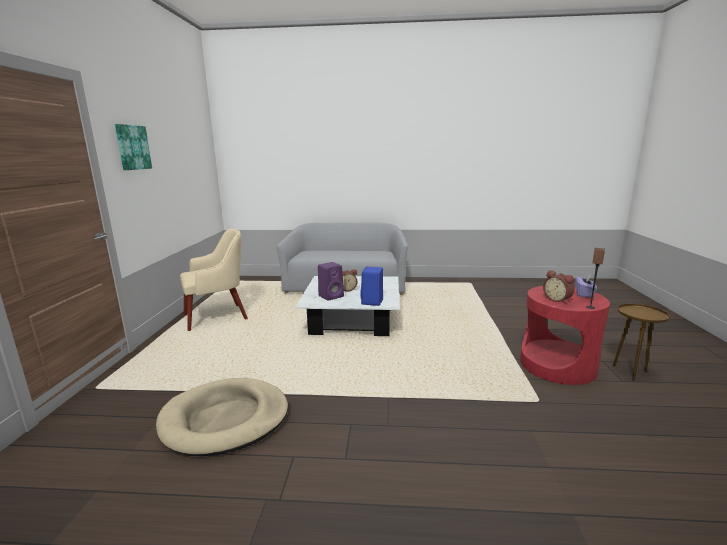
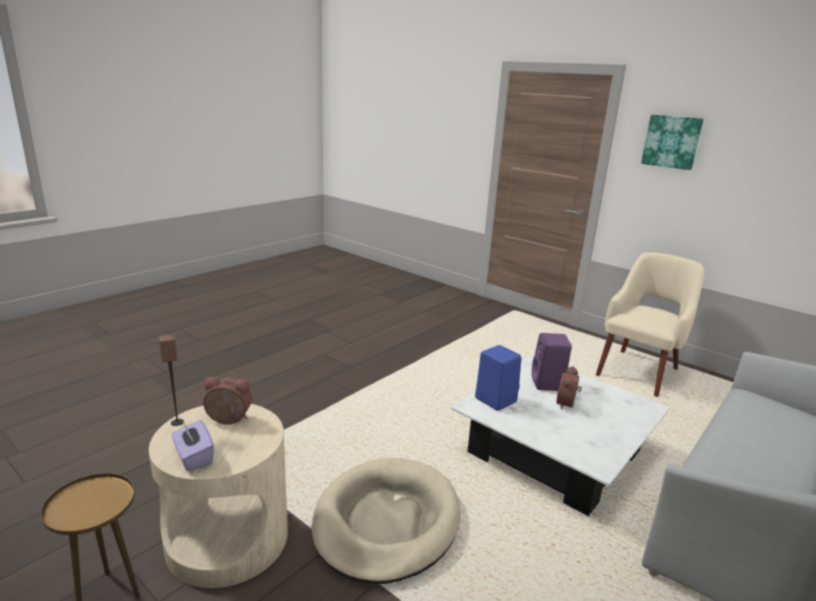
camera: 125 degrees right, 5 degrees up
beige dog bed [156,378,288,456] -> beige dog bed moved to [311,458,461,584]
beige armchair [180,229,248,331] -> beige armchair turned 150 degrees counterclockwise [596,252,704,397]
red side table [520,286,610,385] -> beige side table [149,404,288,588]

